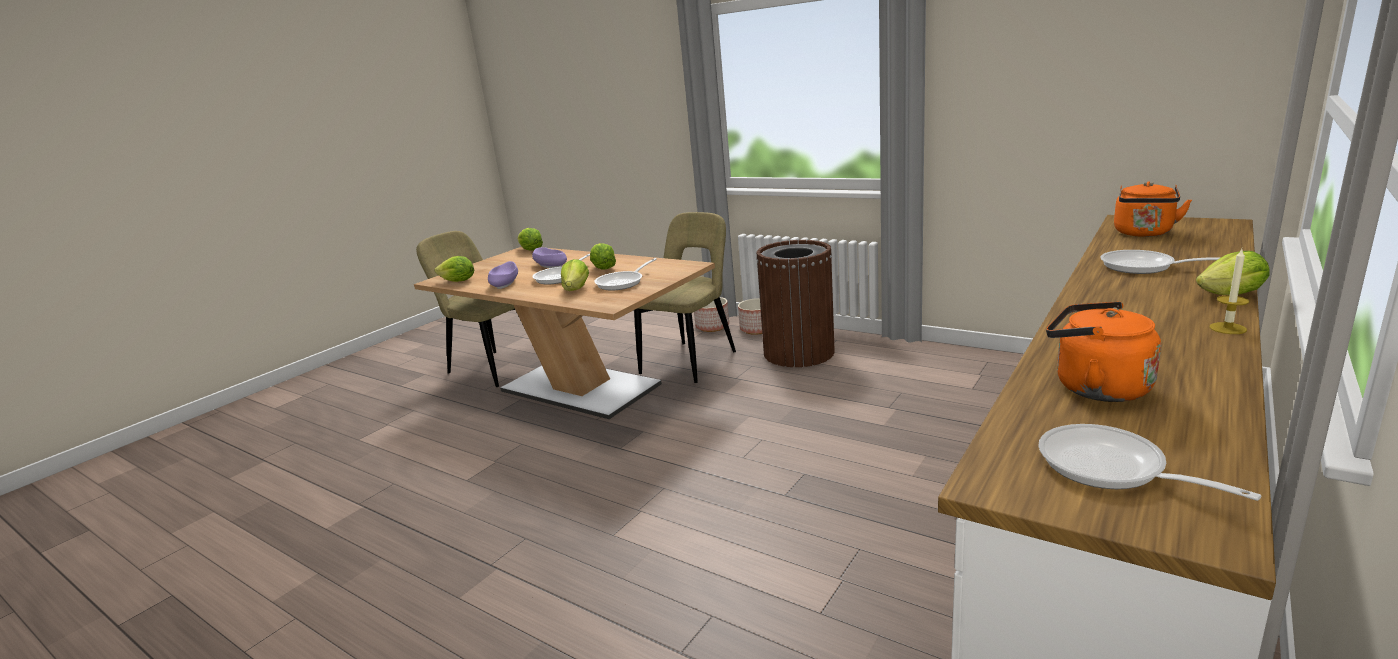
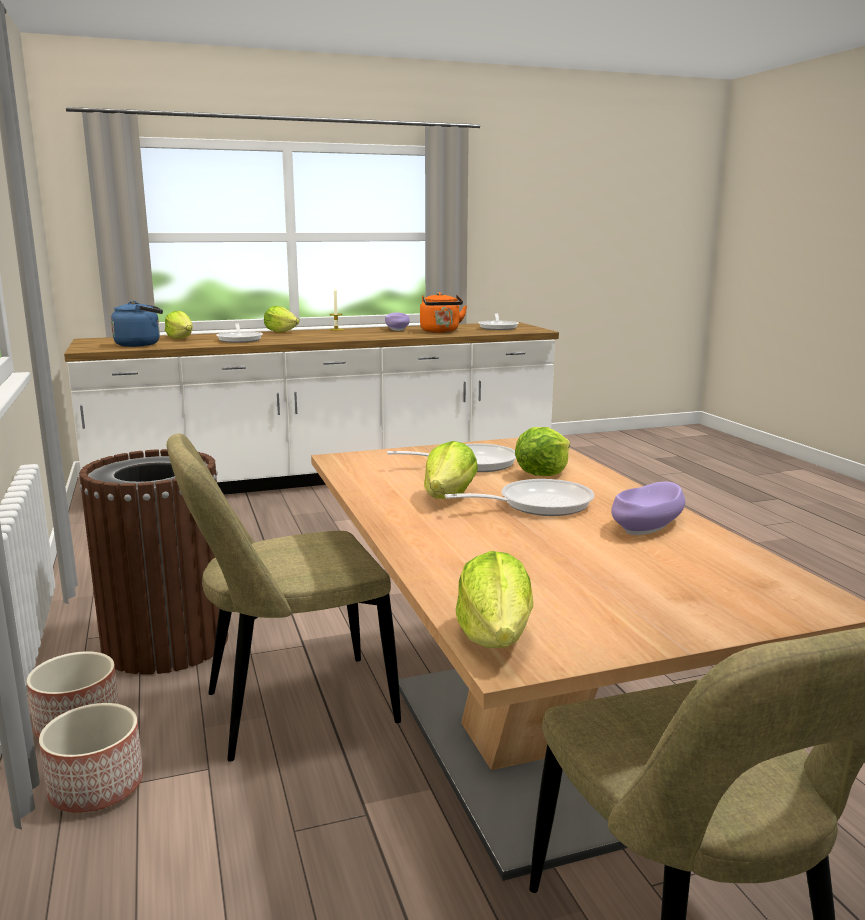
camera: 145 degrees left, 5 degrees down
lettuce [435,256,474,282] -> lettuce moved to [165,311,193,339]
purple bowl [532,247,567,268] -> purple bowl moved to [385,312,410,331]
orange kettle [1114,181,1192,237] -> blue kettle [111,301,163,347]

